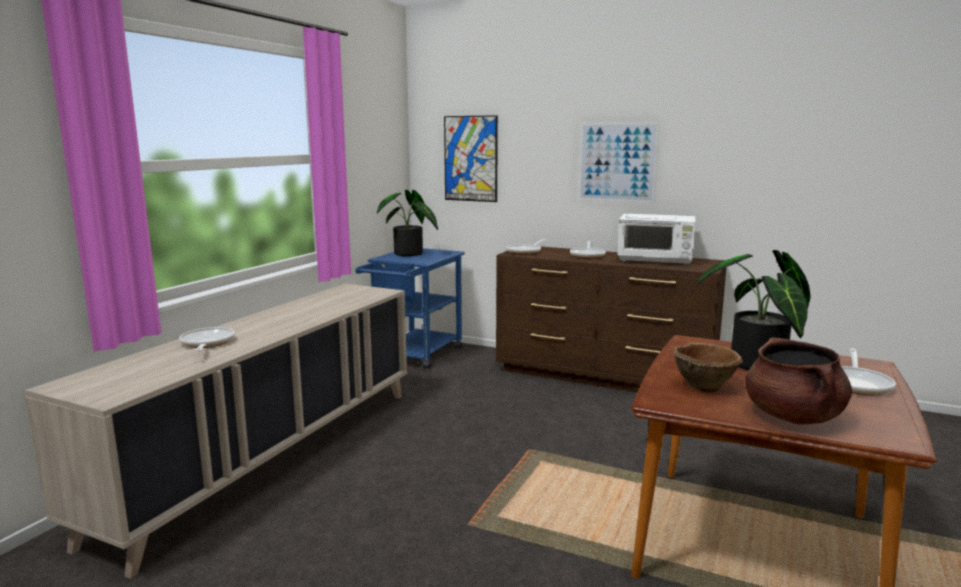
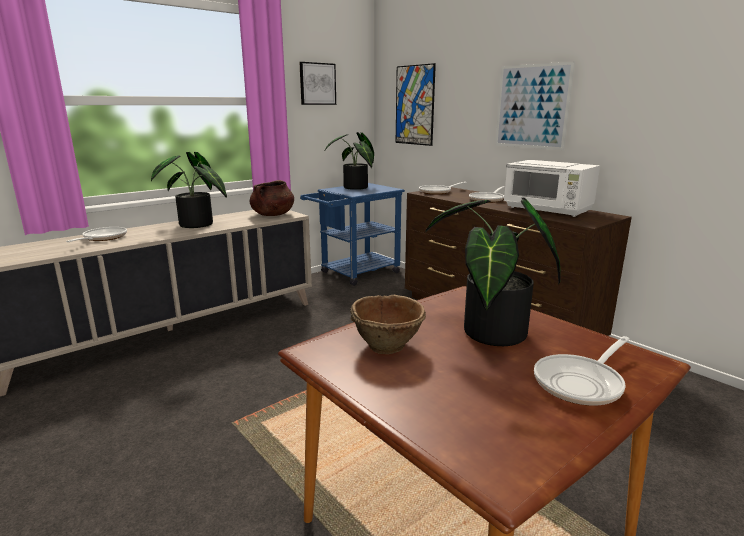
camera: 25 degrees right, 5 degrees up
brown cooking pot [745,338,852,425] -> brown cooking pot moved to [250,180,294,216]
none -> potted plant [151,152,227,228]
none -> picture [299,62,336,105]

